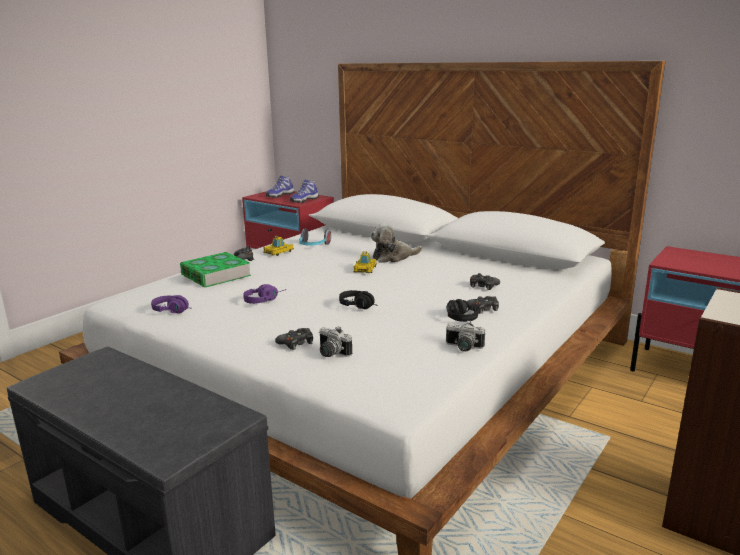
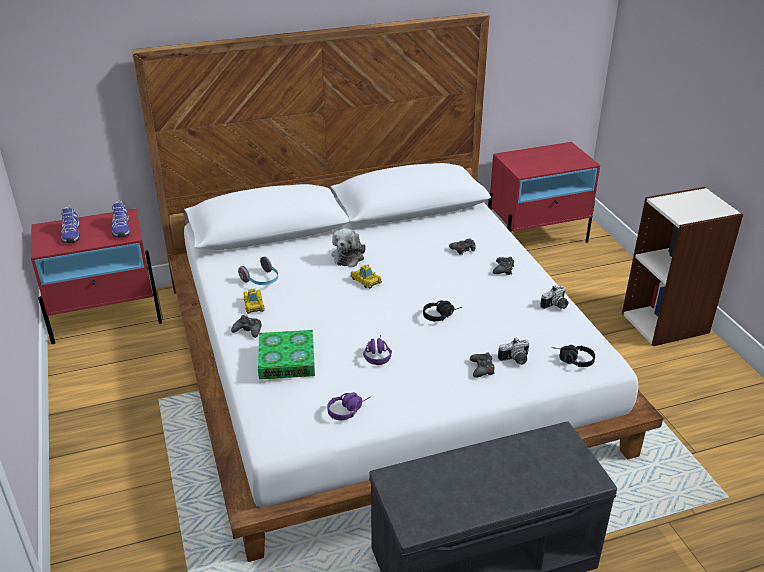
camera: 55 degrees left, 15 degrees up
black headphones [447,299,478,322] -> black headphones moved to [552,345,595,367]

